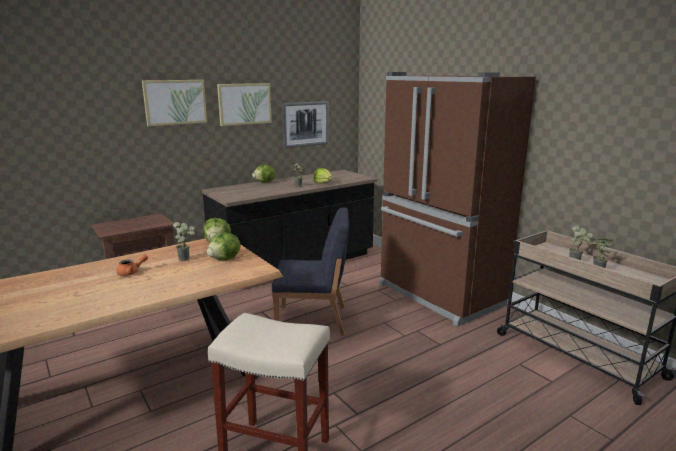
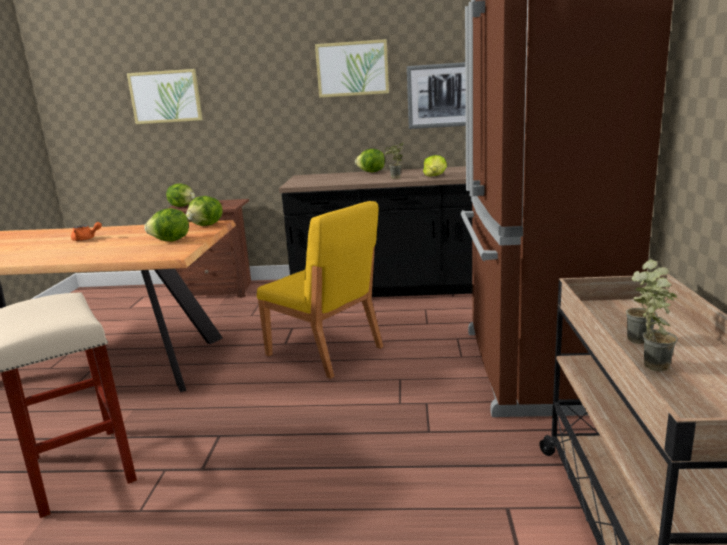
camera: 40 degrees right, 0 degrees up
picture [142,80,207,126] -> picture moved to [127,69,203,124]
potted plant [173,222,195,261] -> none
blue chair [272,208,349,336] -> yellow chair [257,201,383,379]
none -> lettuce [166,183,195,207]

